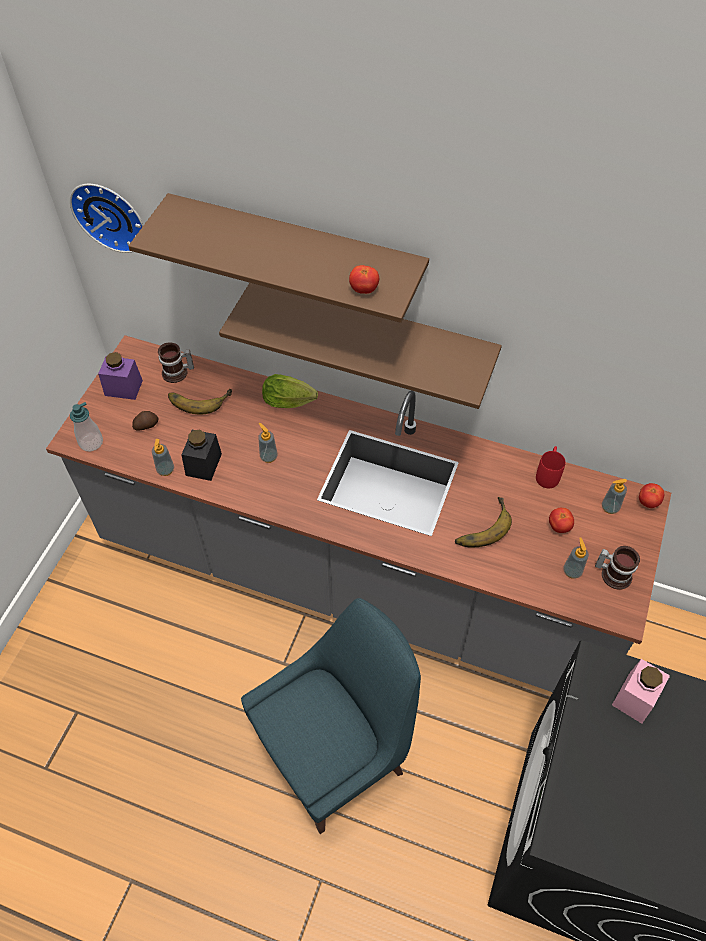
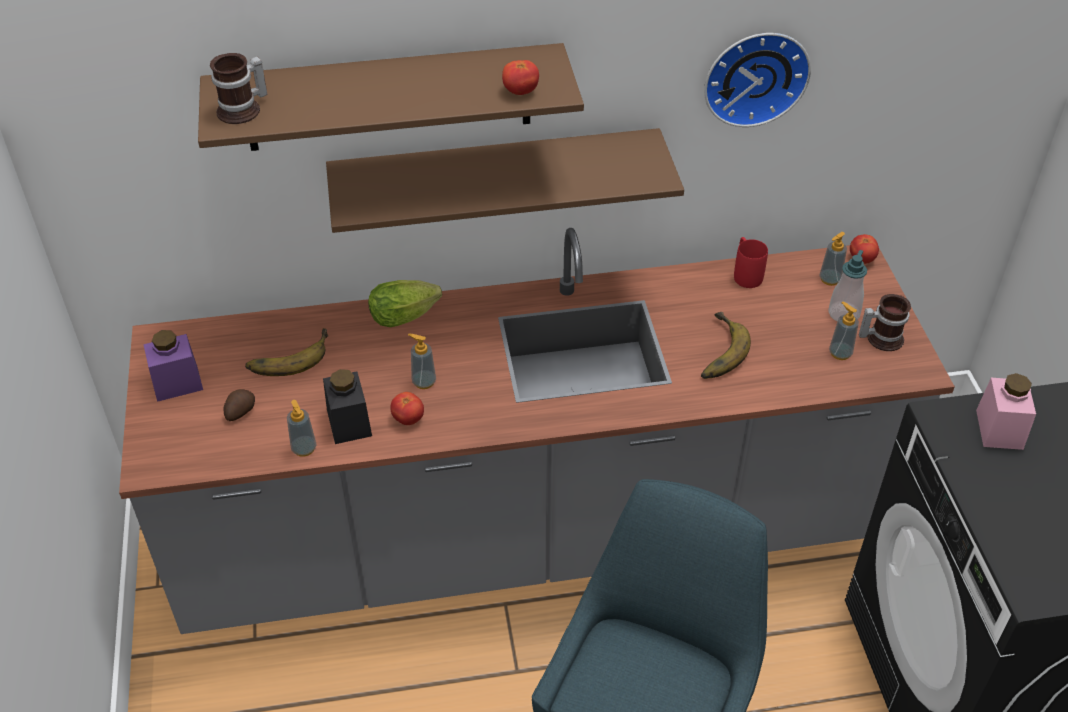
camera: 30 degrees left, 10 degrees down
wall clock [70,184,144,253] -> wall clock moved to [704,33,811,127]
soap dispenser [70,402,103,451] -> soap dispenser moved to [828,250,867,322]
mug [158,342,194,383] -> mug moved to [210,53,267,124]
tomato [549,508,574,533] -> tomato moved to [390,392,424,425]

